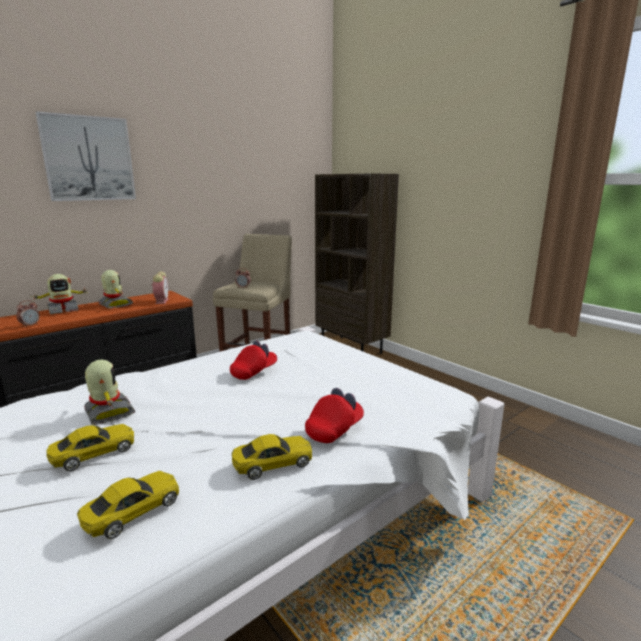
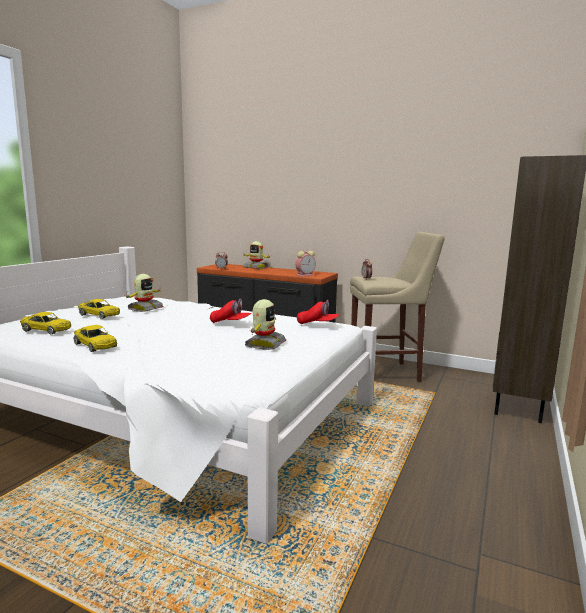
camera: 65 degrees right, 5 degrees down
picture [35,111,136,201] -> none
toy robot [99,270,133,308] -> toy robot moved to [245,299,286,350]
red cap [305,388,364,443] -> red cap moved to [297,300,339,324]

